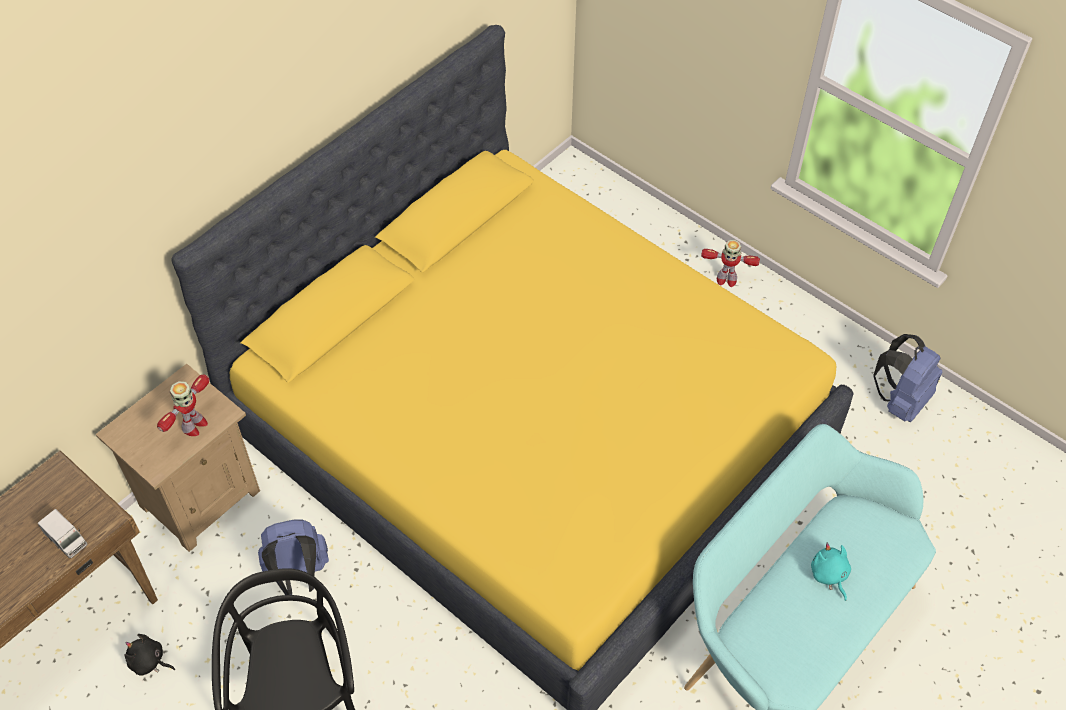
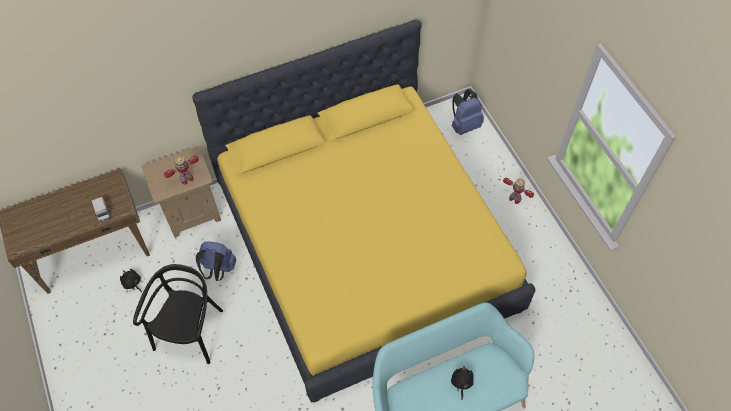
camera: 25 degrees right, 5 degrees up
turquoise plush toy [811,543,851,601] -> black plush toy [451,366,474,400]
blue backpack [873,334,942,422] -> blue backpack moved to [452,89,484,135]

